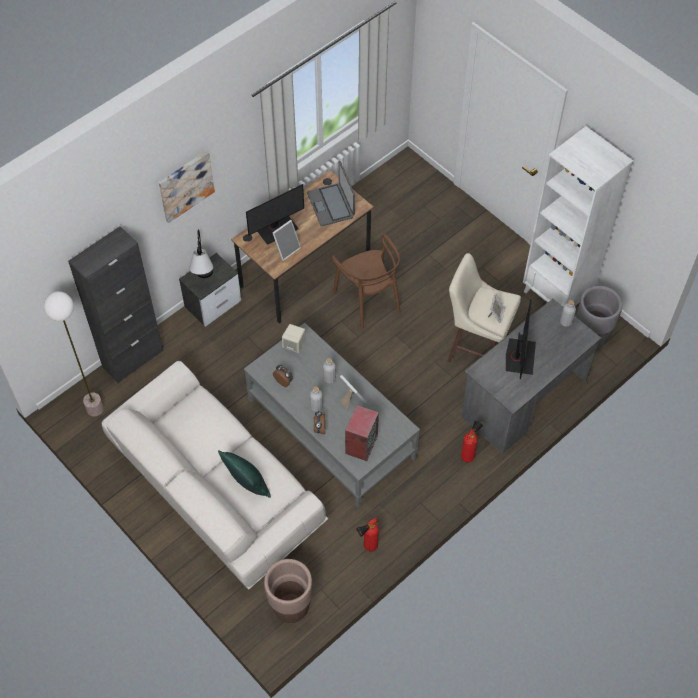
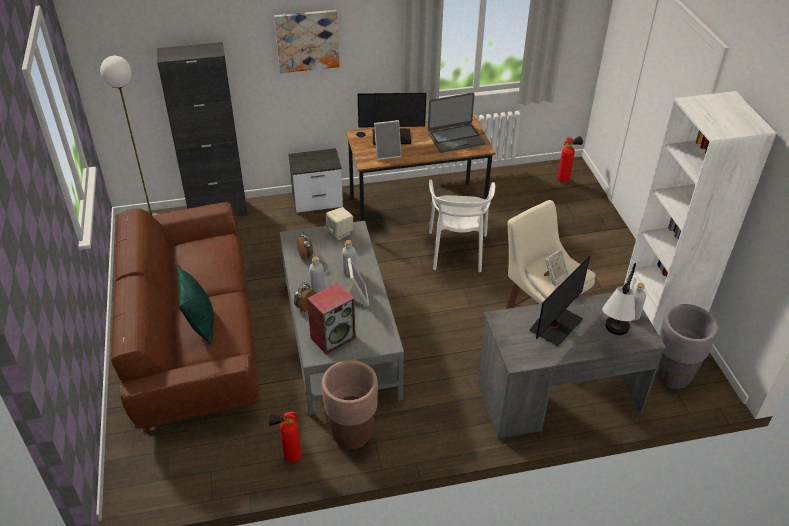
camera: 30 degrees right, 15 degrees down
white sofa [102,361,328,590] -> brown sofa [111,202,260,432]
table lamp [189,230,213,278] -> table lamp moved to [602,263,636,335]
brown planter [264,559,312,623] -> brown planter moved to [322,360,378,449]
laptop [307,161,355,226] -> laptop turned 120 degrees counterclockwise [428,93,485,153]
brown chair [331,234,401,329] -> white chair [429,179,495,272]
fire extinguisher [461,420,483,462] -> fire extinguisher moved to [557,136,583,182]

